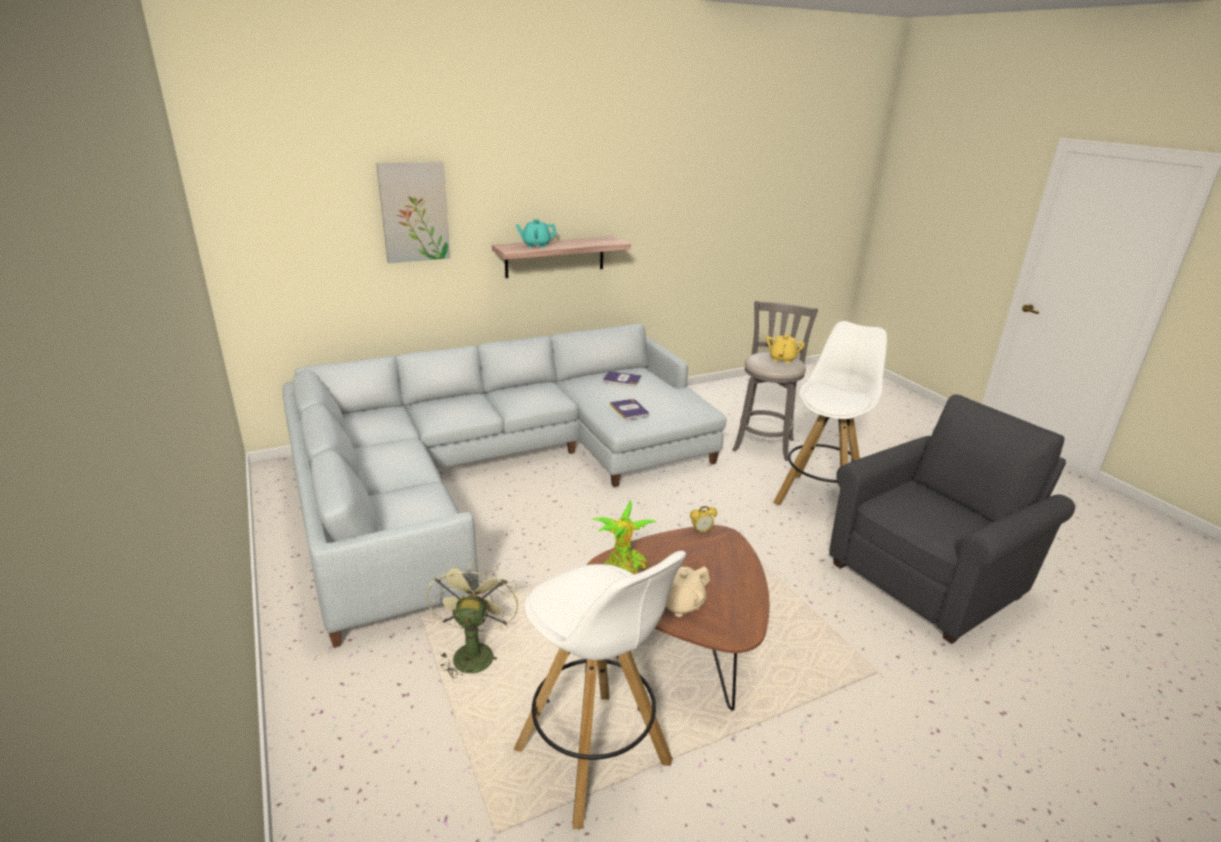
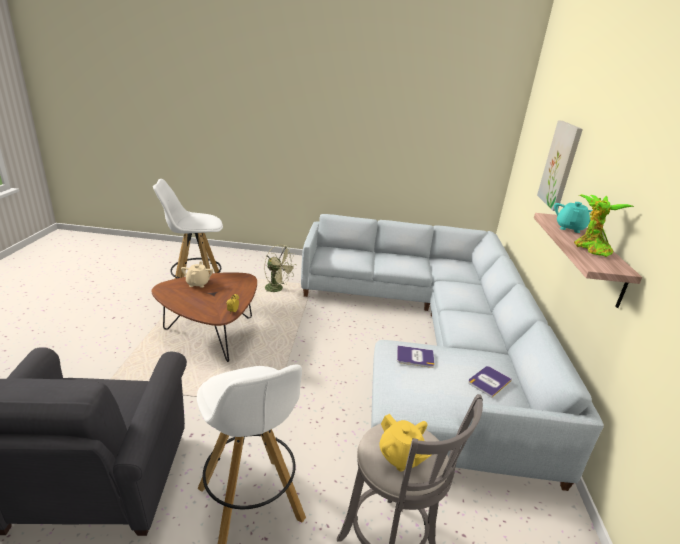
camera: 120 degrees right, 0 degrees up
potted plant [592,500,657,574] -> potted plant moved to [574,194,635,257]

